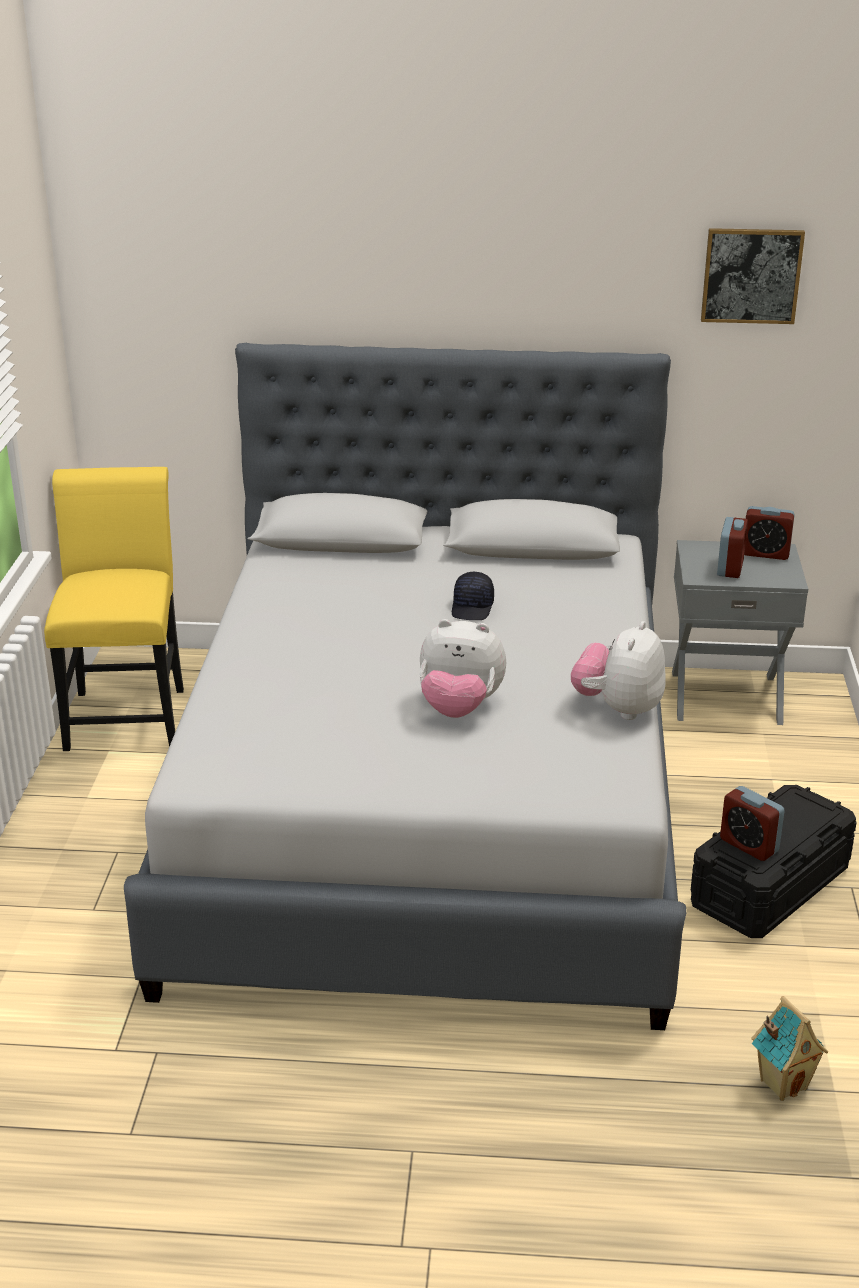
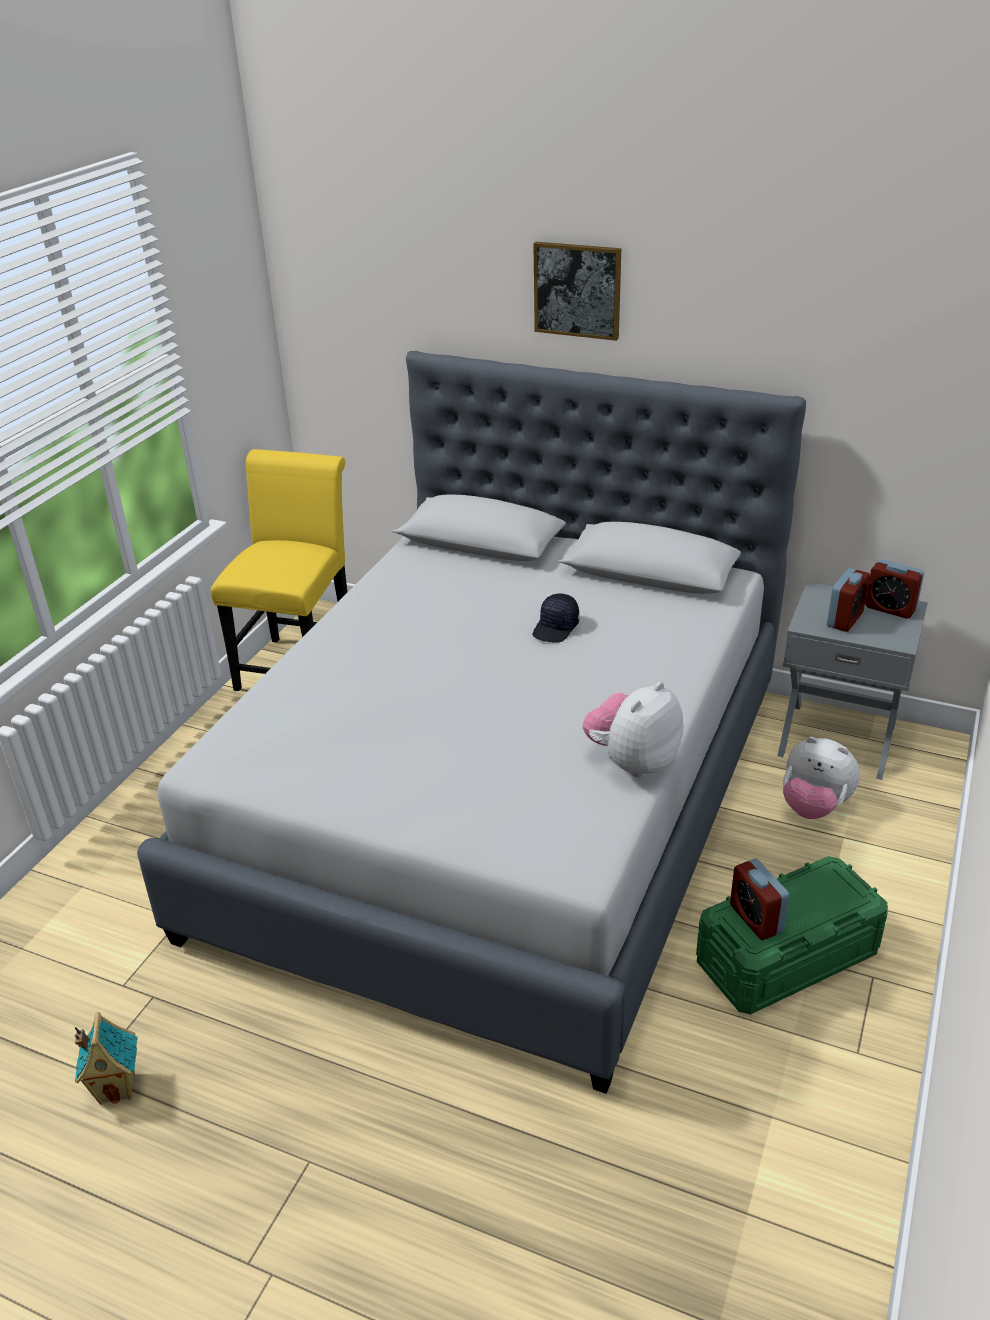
camera: 20 degrees right, 5 degrees up
plush toy [419,619,506,718] -> plush toy moved to [783,737,860,819]
black storage box [691,785,857,938] -> green storage box [696,856,888,1015]
picture [701,228,805,324] -> picture moved to [533,242,621,341]
toy house [751,996,828,1101] -> toy house moved to [74,1012,137,1105]

